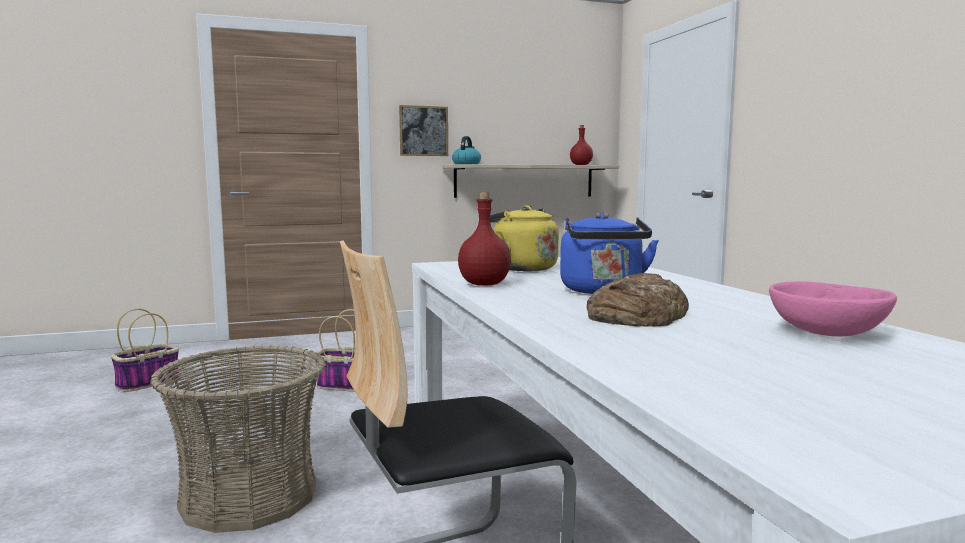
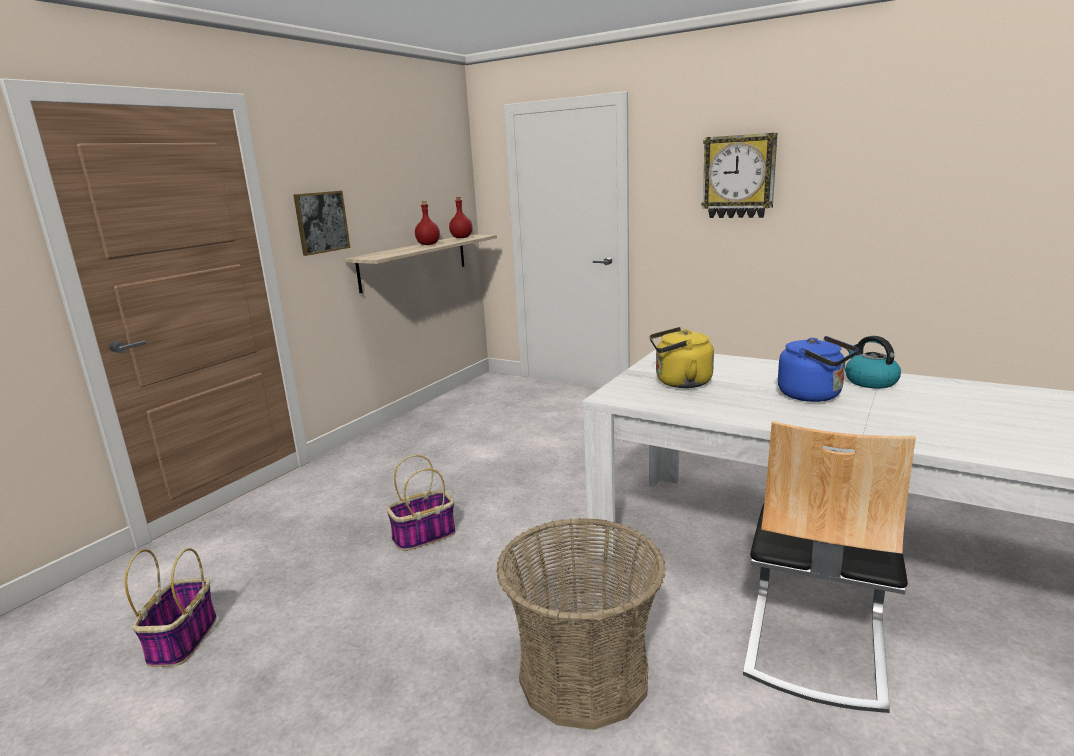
camera: 40 degrees left, 10 degrees up
kettle [452,136,481,164] -> kettle moved to [845,336,901,389]
red bottle [458,192,511,286] -> red bottle moved to [415,201,440,245]
bread [587,273,689,327] -> none
pink bowl [769,281,897,336] -> none
none -> wall clock [701,133,777,218]

